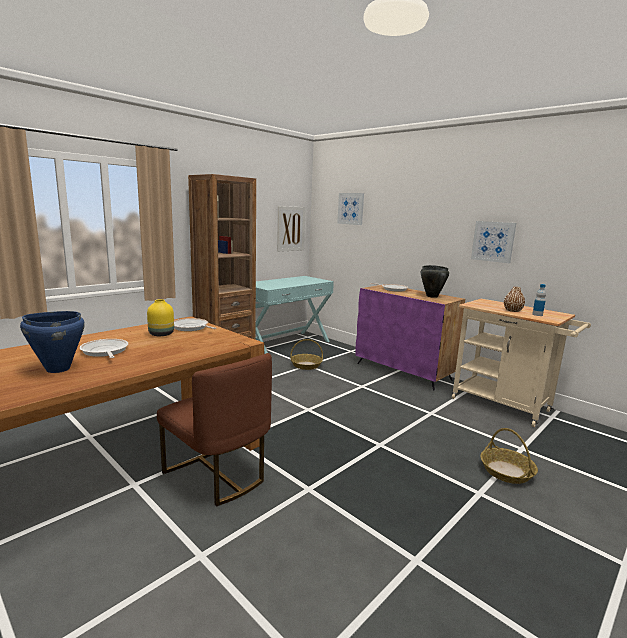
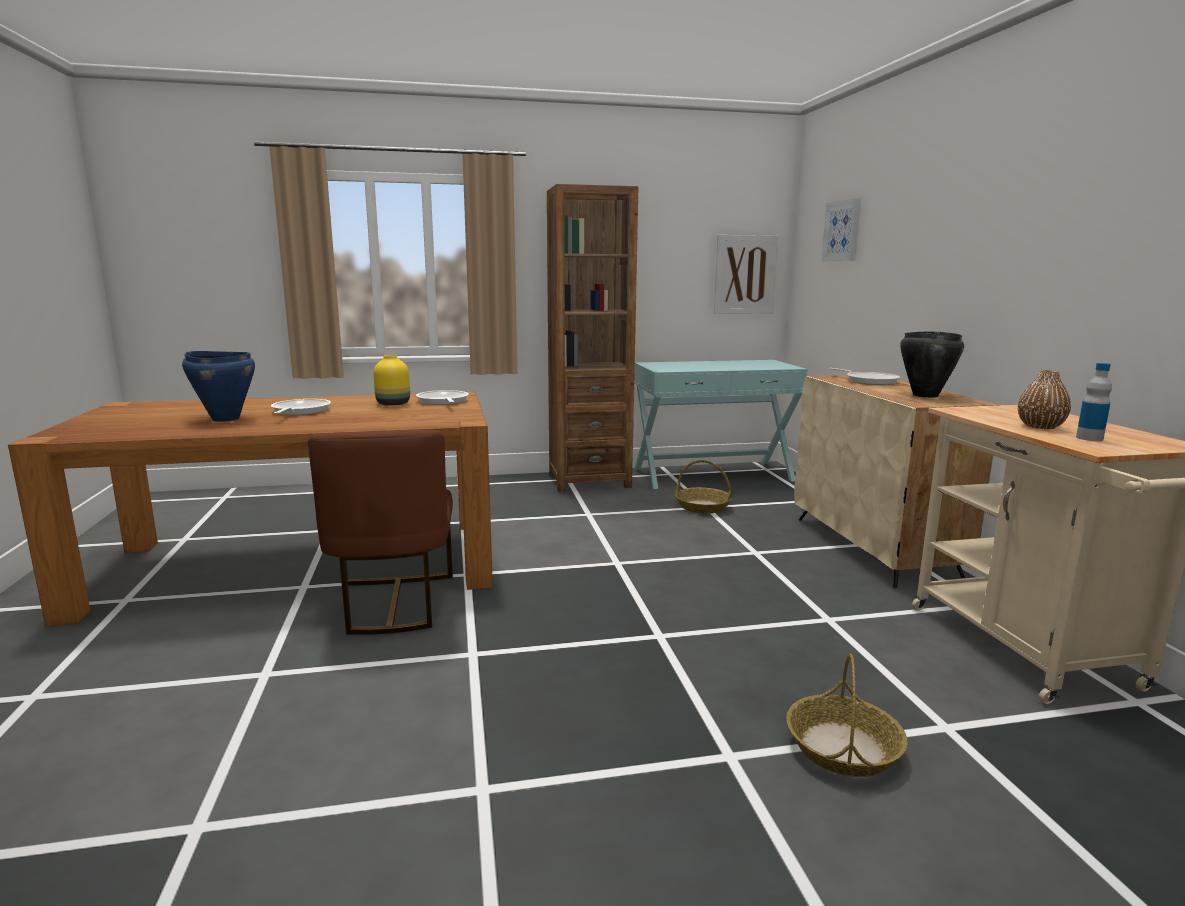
camera: 35 degrees right, 0 degrees up
purple cabinet [355,284,465,390] -> beige cabinet [794,375,999,588]
picture [471,221,516,263] -> none

